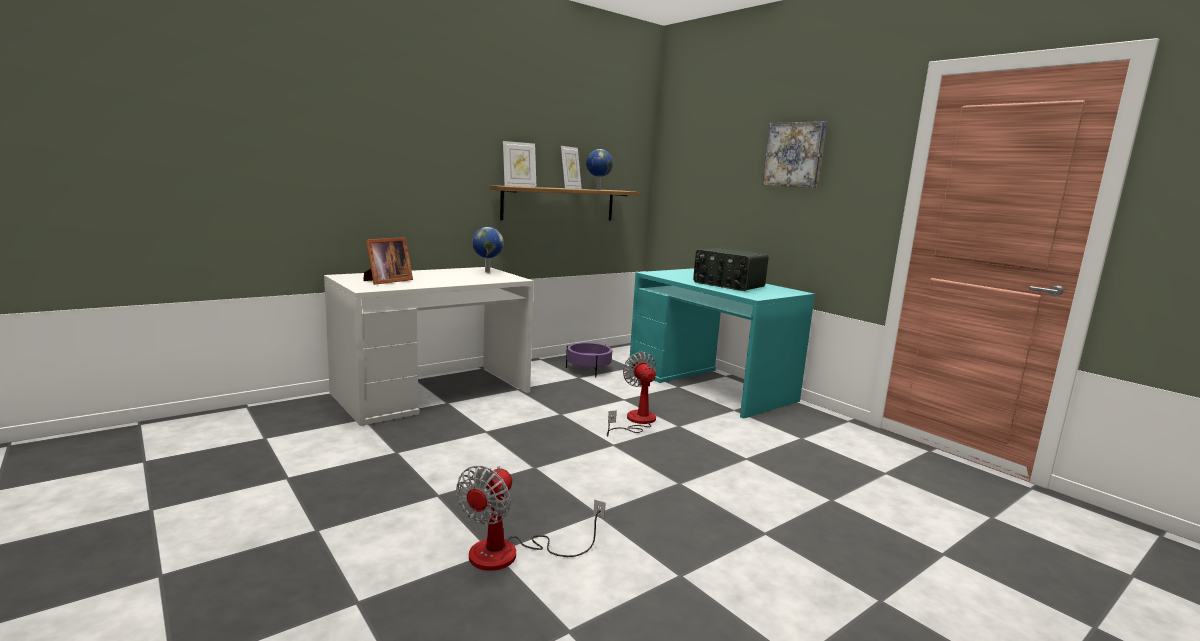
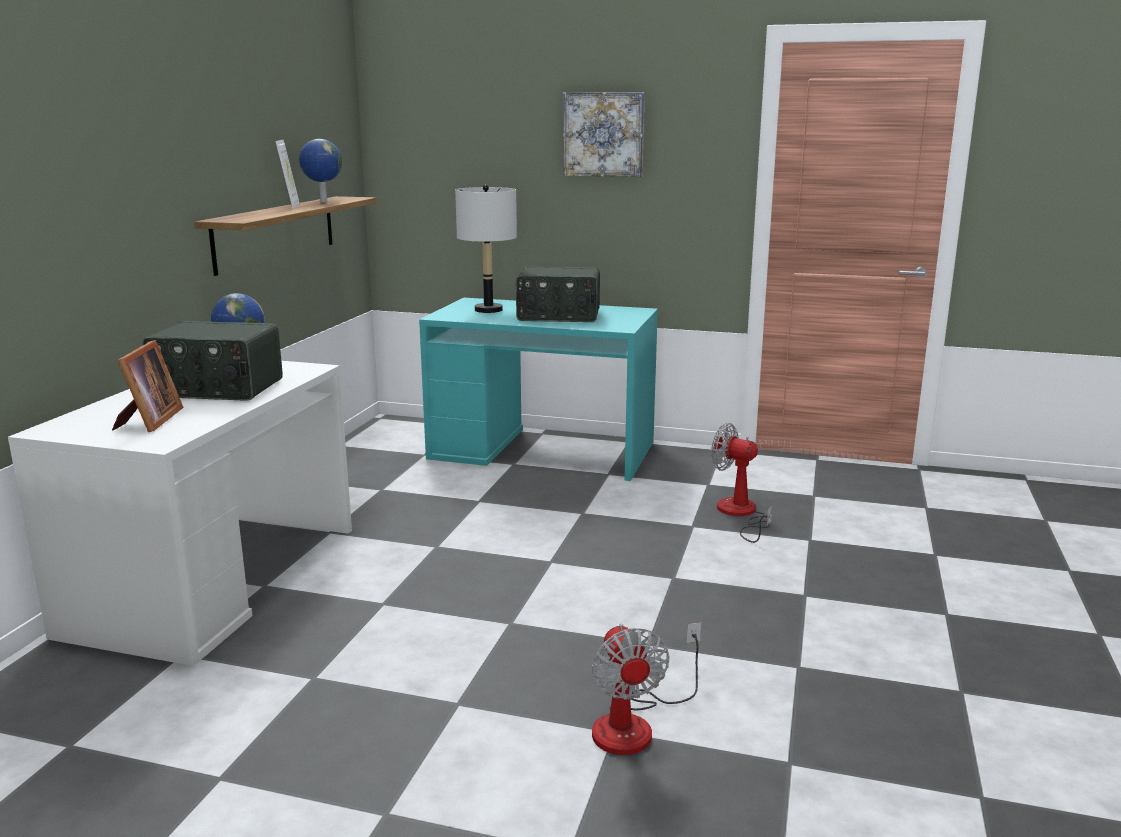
camera: 35 degrees left, 5 degrees up
picture frame [503,141,536,187] -> none
purple planter [566,343,612,378] -> none
fan [607,352,657,437] -> fan moved to [711,423,772,543]
none -> radio [142,321,283,401]
none -> grey table lamp [455,184,517,313]

